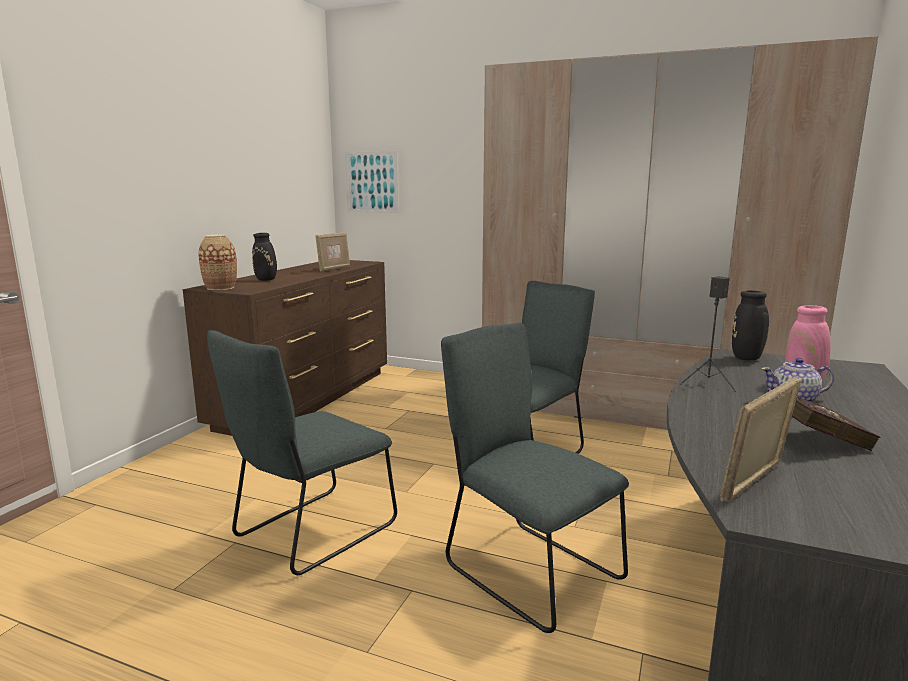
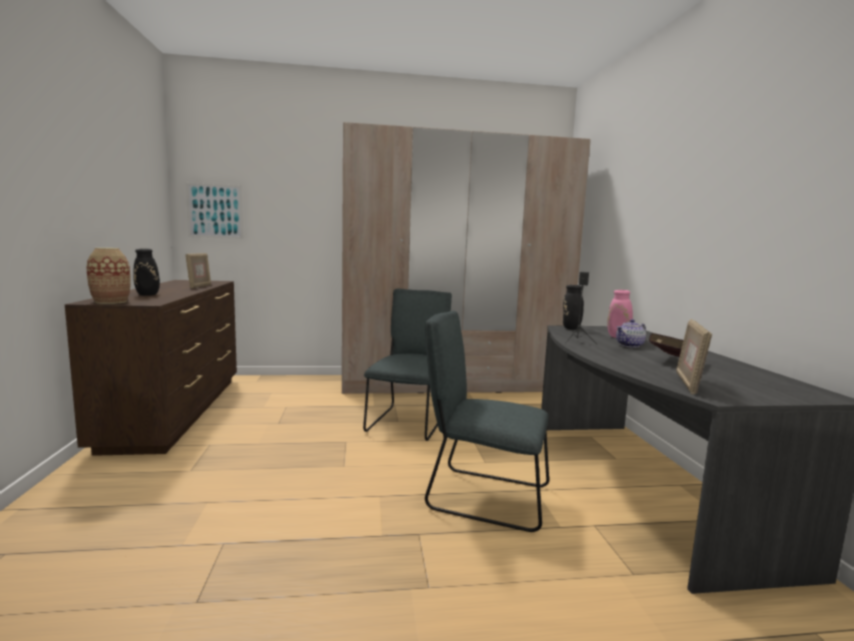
camera: 30 degrees left, 5 degrees down
grey chair [207,330,397,575] -> none

